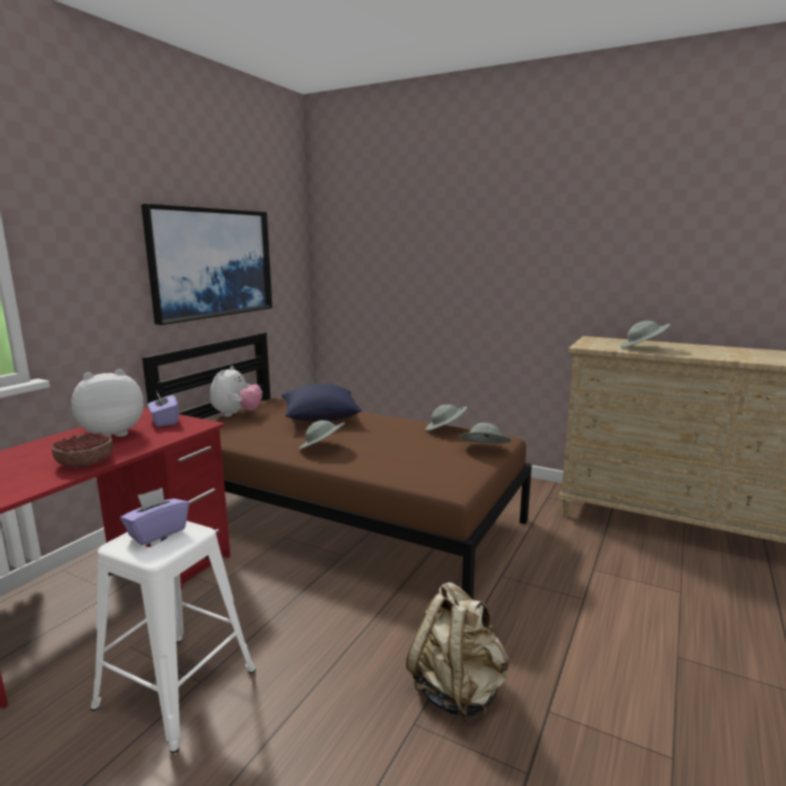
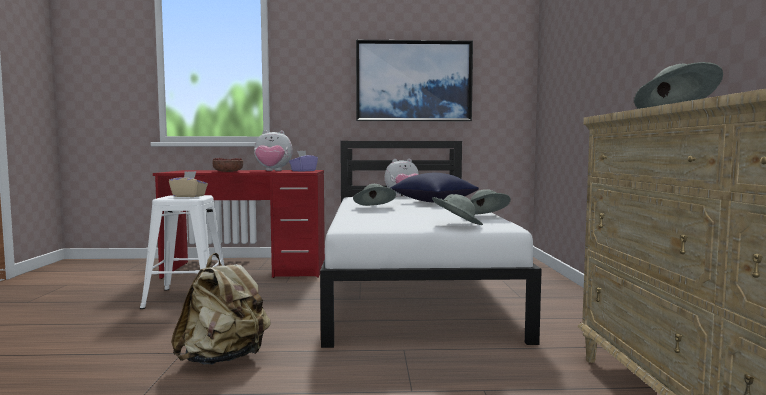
camera: 60 degrees right, 10 degrees down
plush toy [71,369,144,437] -> plush toy turned 150 degrees clockwise [254,130,293,171]
purple tissue box [120,488,189,546] -> beige tissue box [169,171,208,197]
brown bed [142,332,532,600] -> white bed [320,141,542,348]

